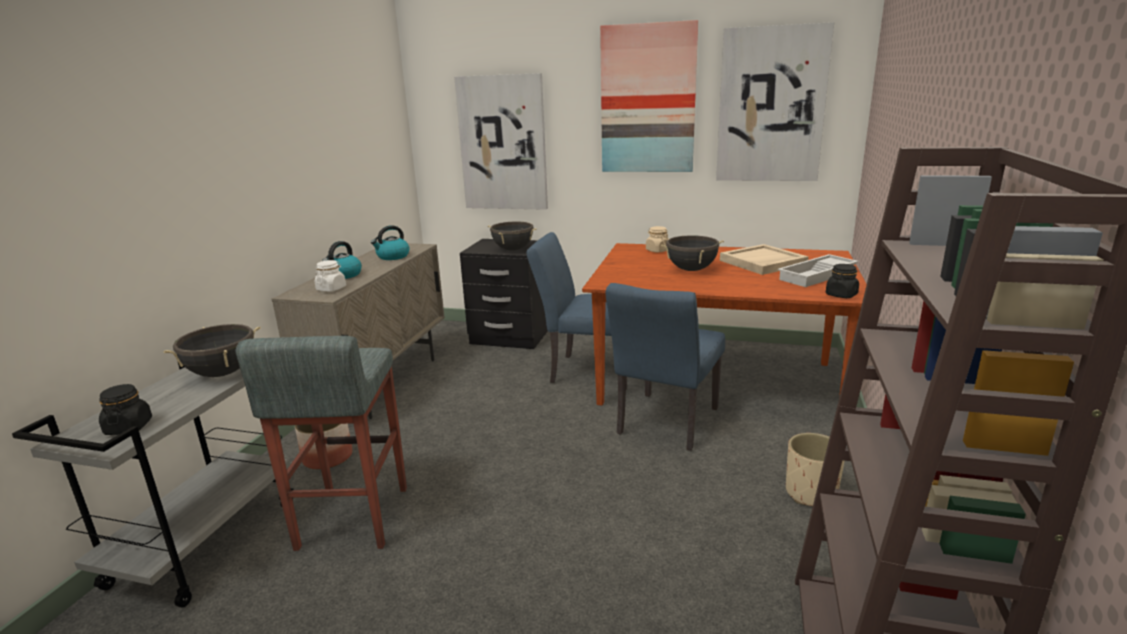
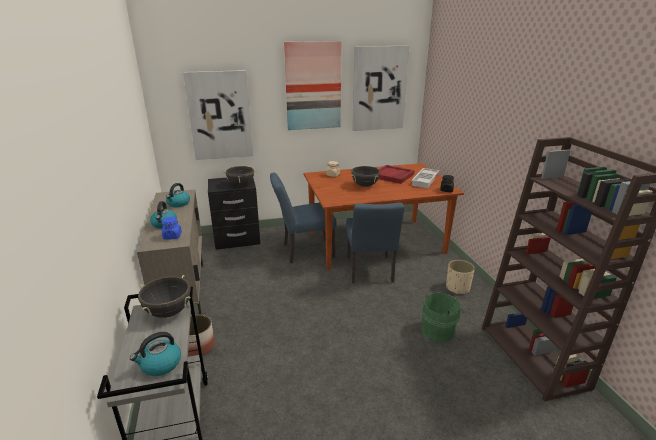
camera: 30 degrees left, 5 degrees up
black jar [99,384,152,435] -> kettle [130,332,181,376]
grey stool [236,336,407,551] -> none
white jar [315,260,346,292] -> blue jar [162,217,182,239]
beige tray [720,244,808,275] -> red tray [378,165,414,184]
none -> green bucket [422,292,464,343]

